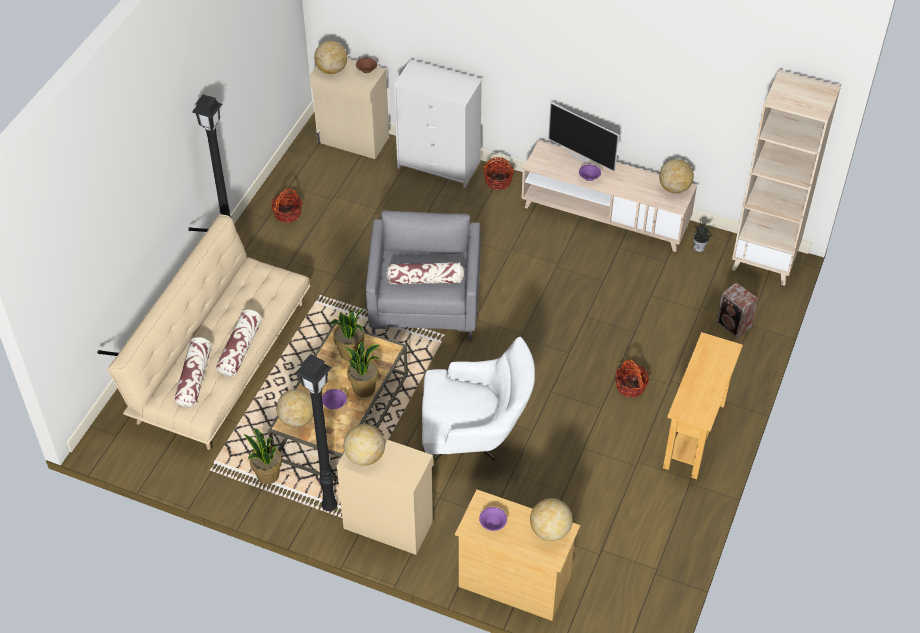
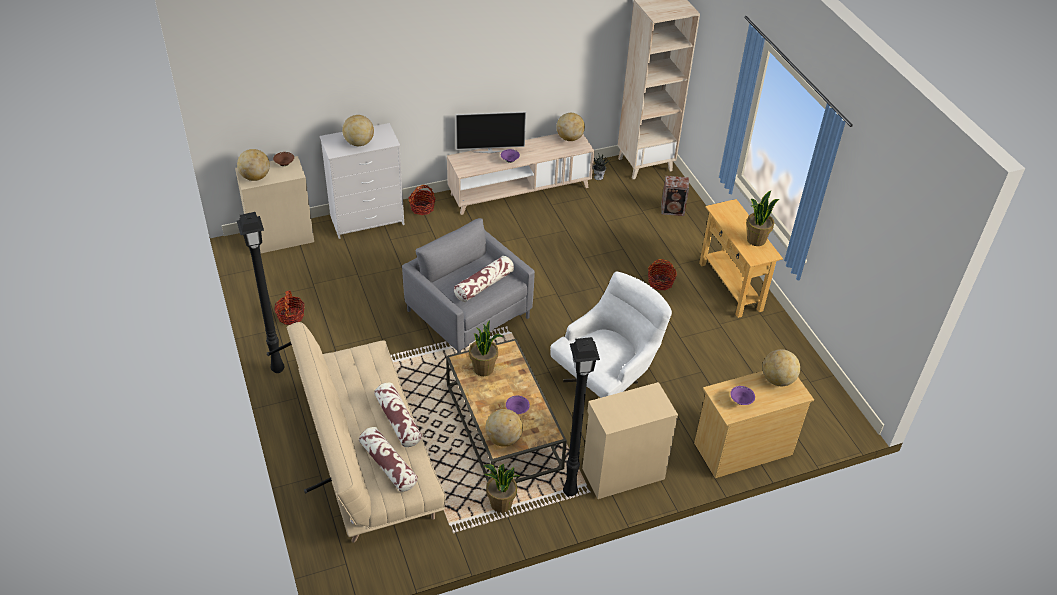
camera: 45 degrees left, 5 degrees down
potted plant [344,342,380,397] -> potted plant moved to [746,191,780,246]
globe [344,424,385,466] -> globe moved to [342,115,374,146]

